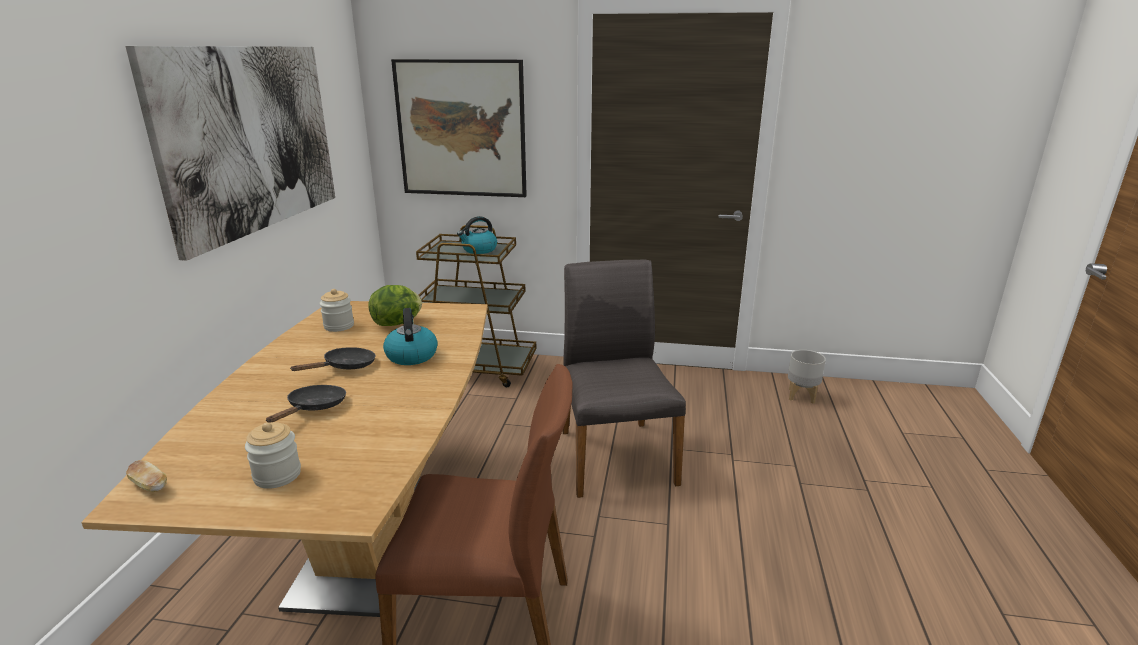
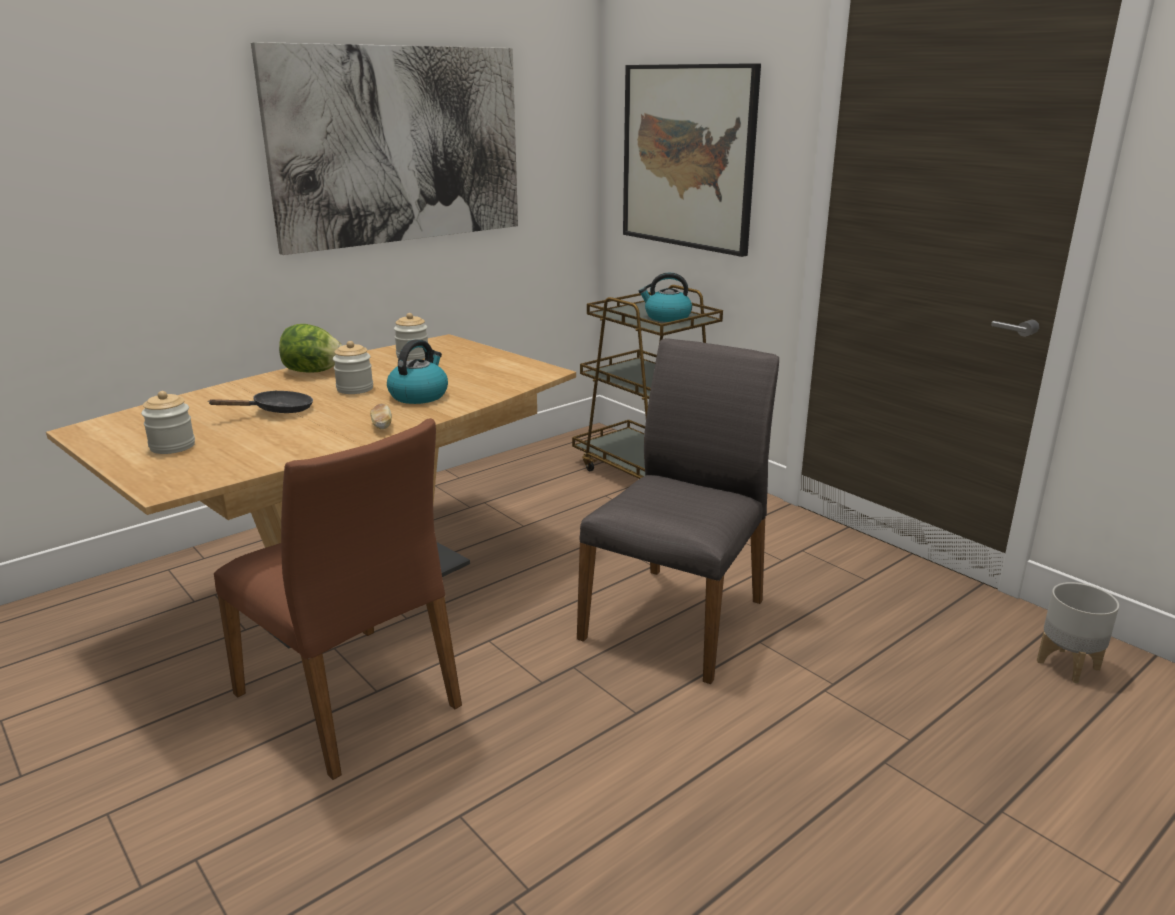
camera: 40 degrees right, 0 degrees up
bread [126,460,167,492] -> bread moved to [370,403,392,429]
black frying pan [290,347,376,371] -> jar [333,341,373,394]
lettuce [368,285,422,326] -> lettuce moved to [279,324,343,372]

